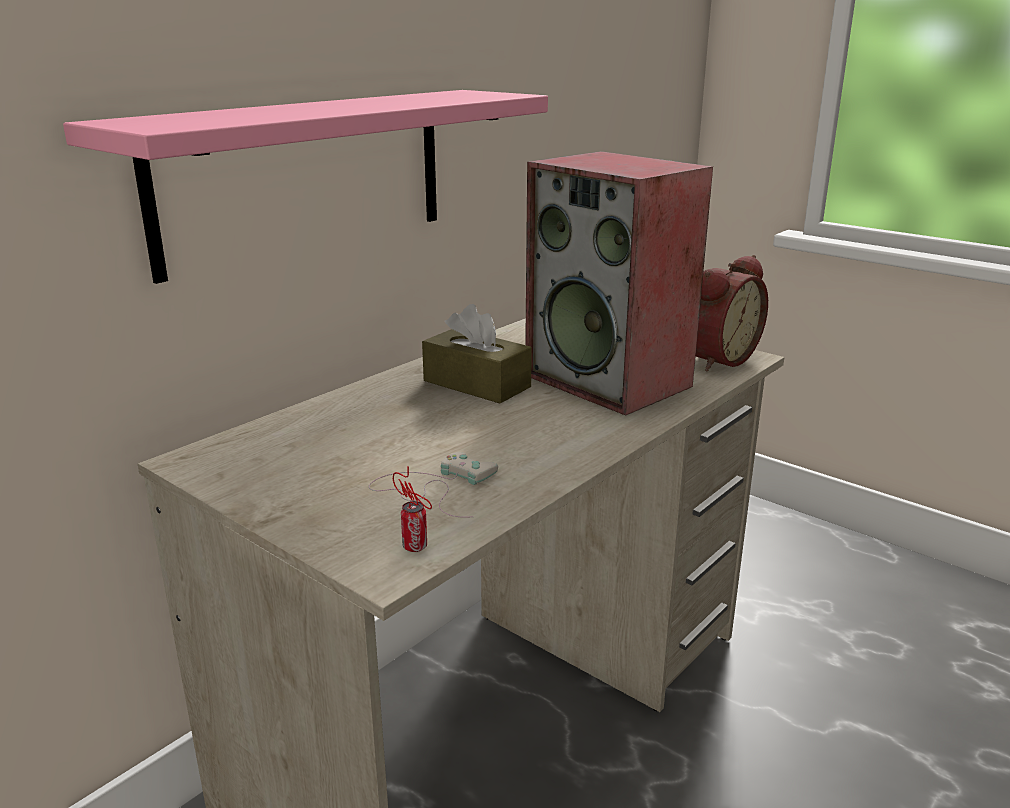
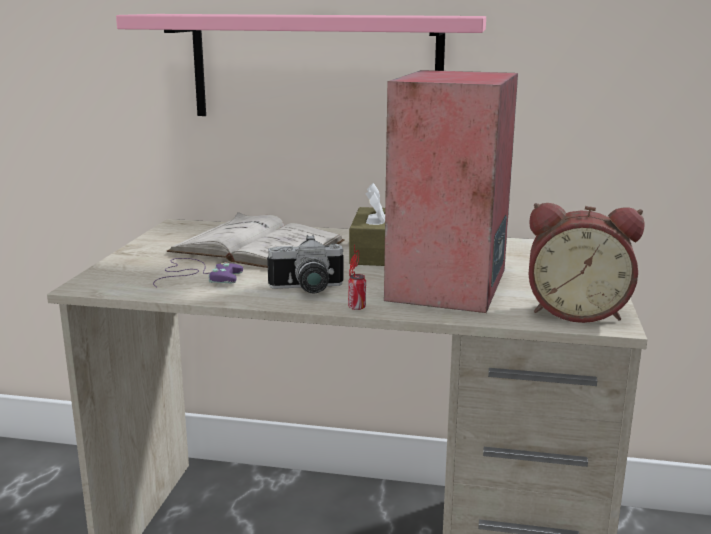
camera: 60 degrees right, 5 degrees down
white game controller [369,452,498,518] -> purple game controller [153,258,243,287]
can [393,466,432,552] -> can moved to [348,245,366,310]
none -> white book [167,212,345,268]
none -> camera [267,235,343,294]

